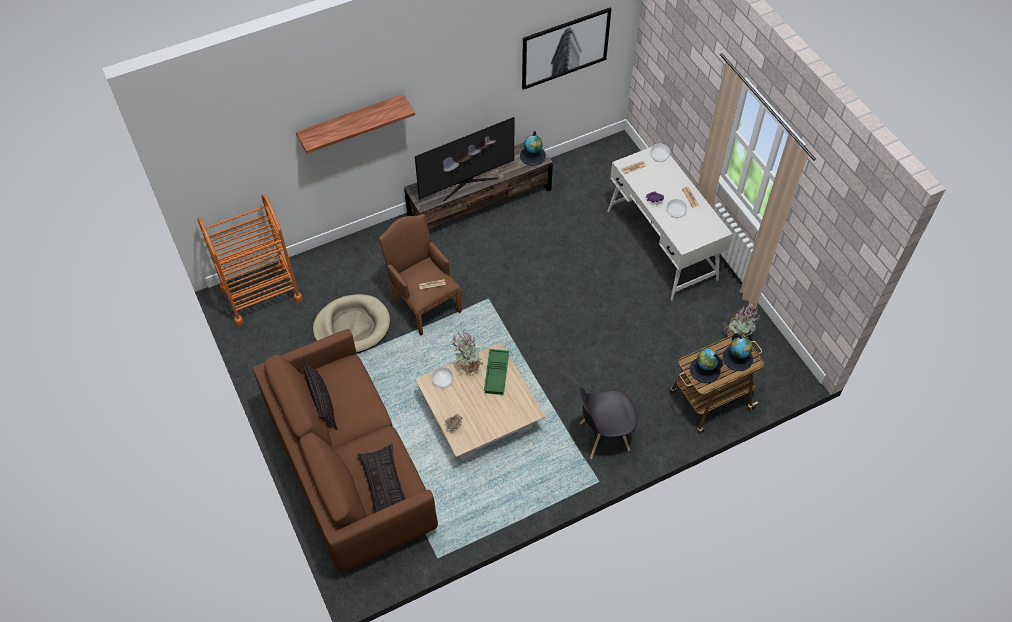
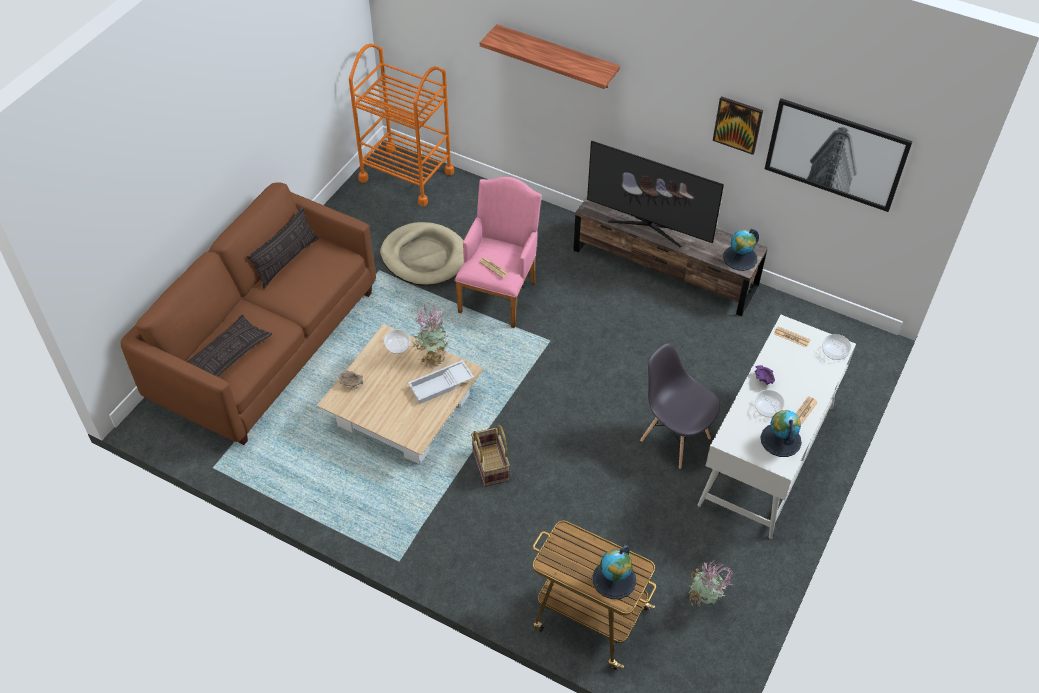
camera: 55 degrees right, 5 degrees down
brown armchair [379,214,462,335] -> pink armchair [454,177,542,328]
green tray [484,349,509,395] -> white tray [408,360,474,404]
grey chair [579,387,638,459] -> grey chair moved to [640,343,720,469]
globe [690,348,723,383] -> globe moved to [760,410,802,457]
none -> basket [471,425,510,487]
none -> picture [713,96,763,155]

